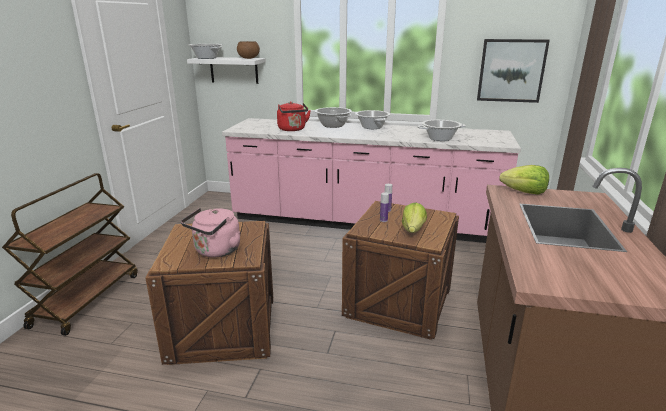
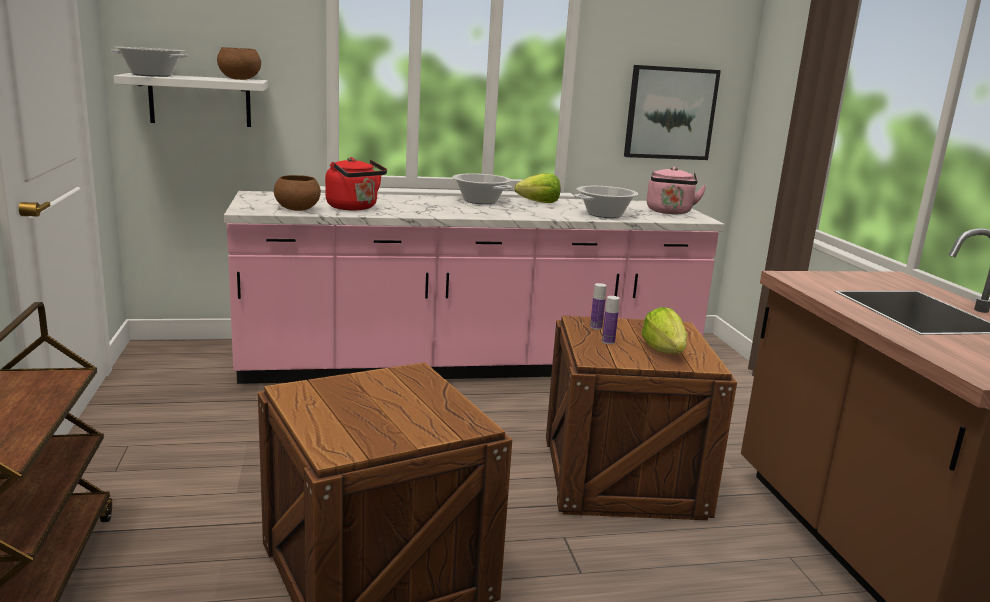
camera: 25 degrees left, 5 degrees down
pink kettle [181,208,240,257] -> pink kettle moved to [647,166,706,215]
cooking pot [315,107,352,128] -> none
lettuce [499,165,549,195] -> lettuce moved to [515,173,561,203]
none -> brown bowl [274,175,321,211]

